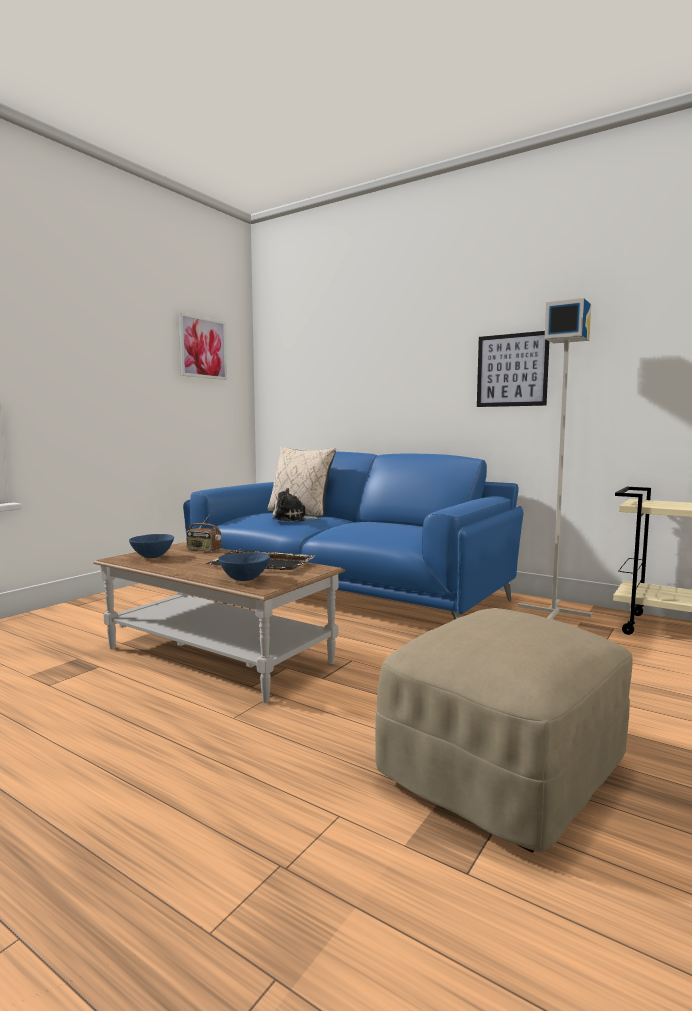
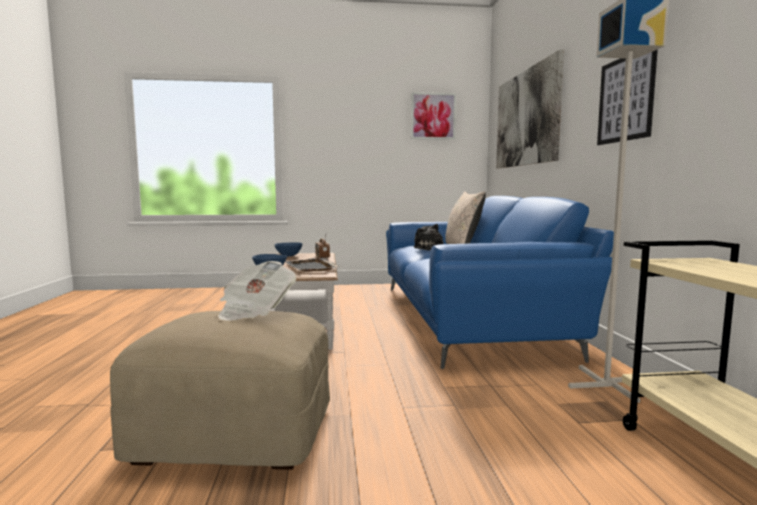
camera: 50 degrees right, 0 degrees up
none -> newspaper [218,261,296,321]
none -> picture [496,49,564,168]

